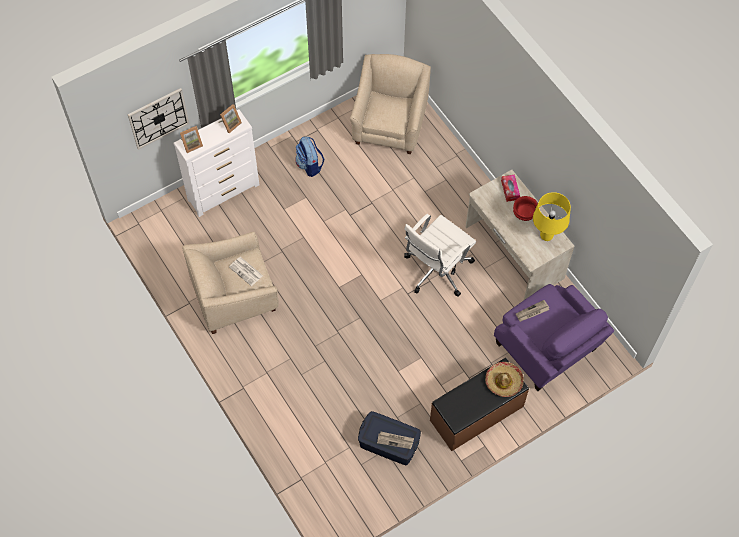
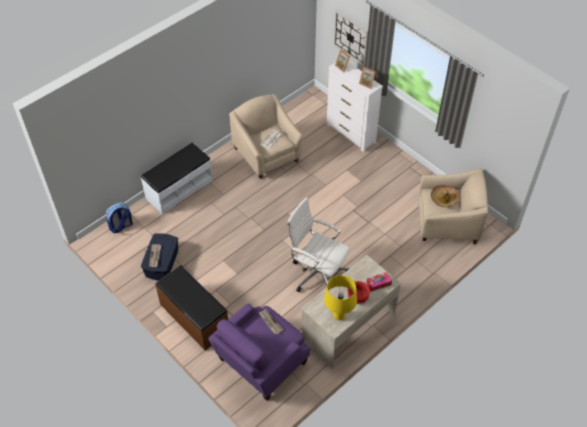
camera: 80 degrees right, 10 degrees down
backpack [295,136,325,177] -> backpack moved to [106,202,133,233]
hat [485,362,524,397] -> hat moved to [431,185,459,207]
none -> white bench [141,143,213,215]

